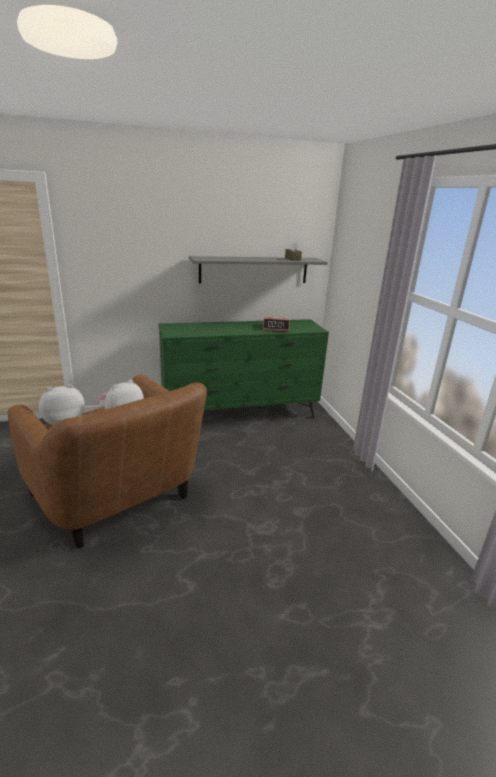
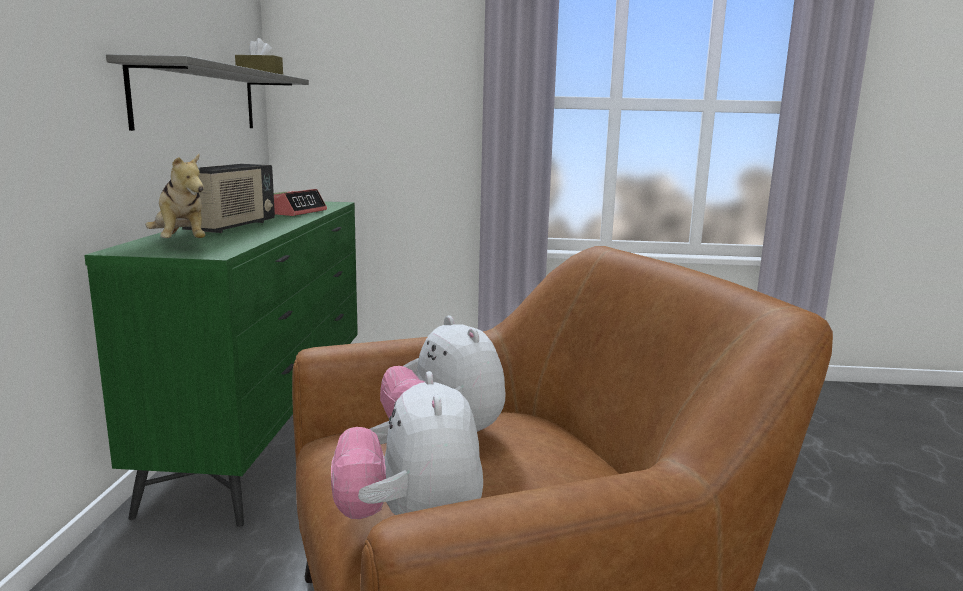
camera: 70 degrees left, 10 degrees down
none -> plush toy [146,154,206,238]
none -> radio [182,164,275,233]

